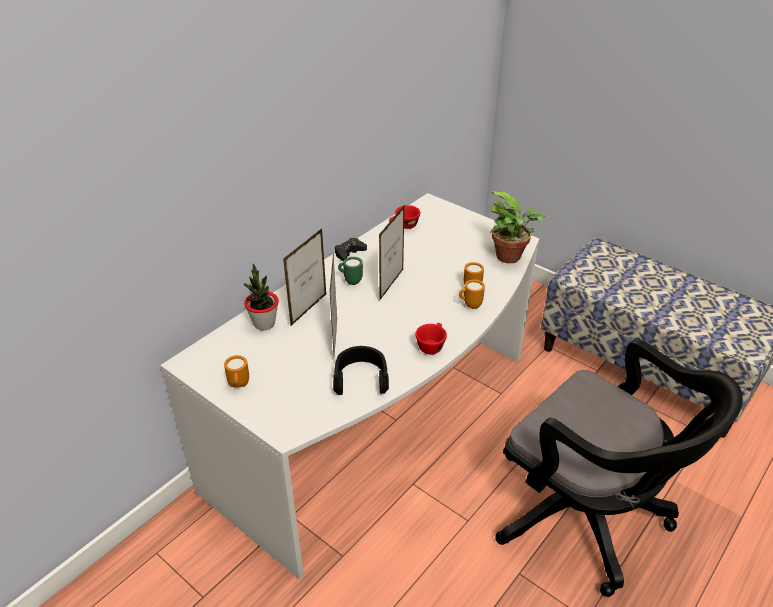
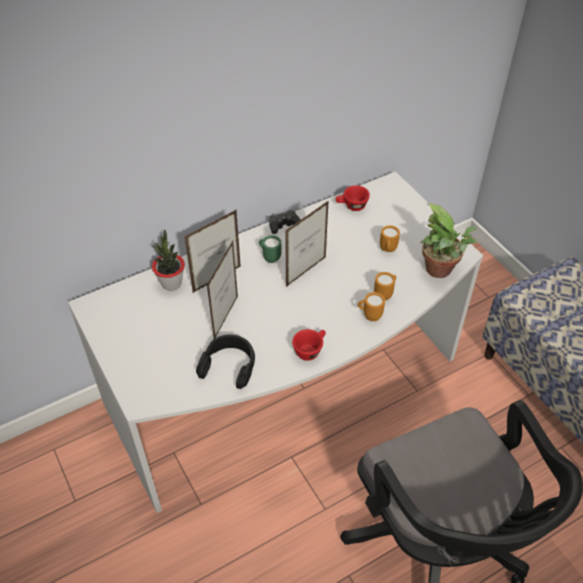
camera: 20 degrees right, 10 degrees up
orange mug [224,355,249,388] -> orange mug moved to [380,225,400,252]

